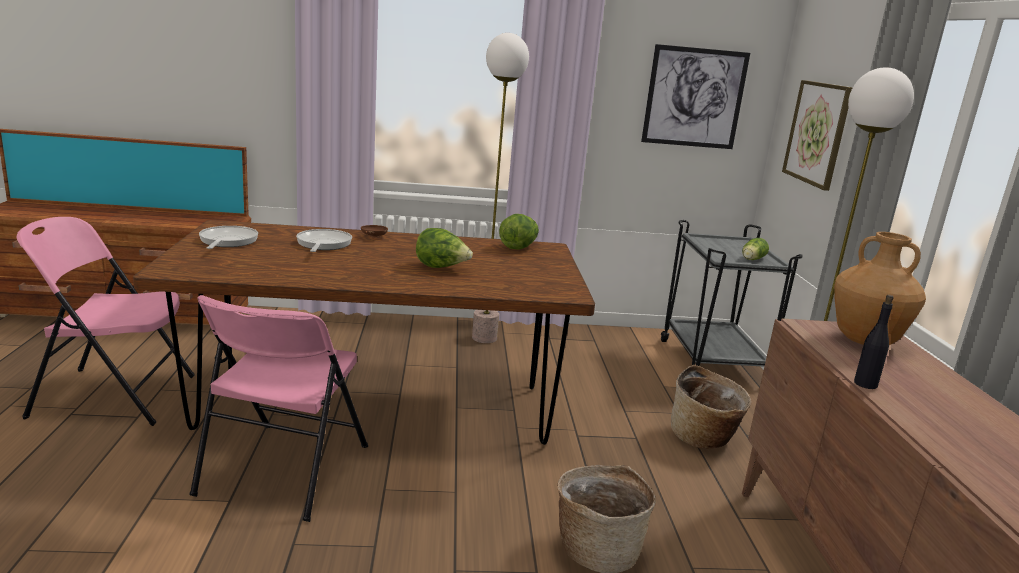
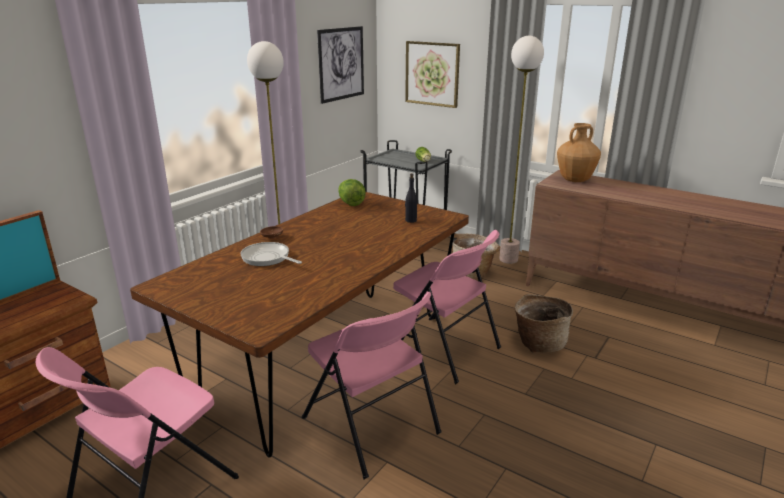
camera: 50 degrees left, 5 degrees up
frying pan [199,226,258,249] -> none
lettuce [416,228,473,268] -> none
black bottle [854,295,894,389] -> black bottle moved to [405,173,417,223]
none -> pink chair [393,230,501,384]

